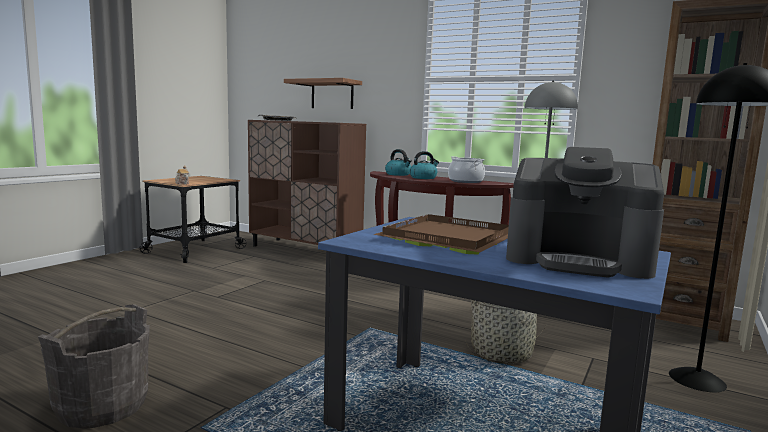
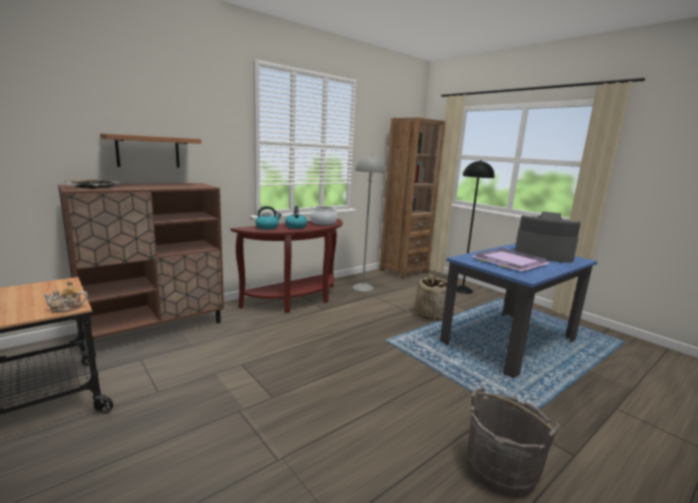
camera: 70 degrees left, 5 degrees up
brown tray [373,214,509,254] -> purple tray [471,248,549,271]
coffee machine [506,147,664,279] -> coffee machine turned 105 degrees counterclockwise [514,212,580,263]

